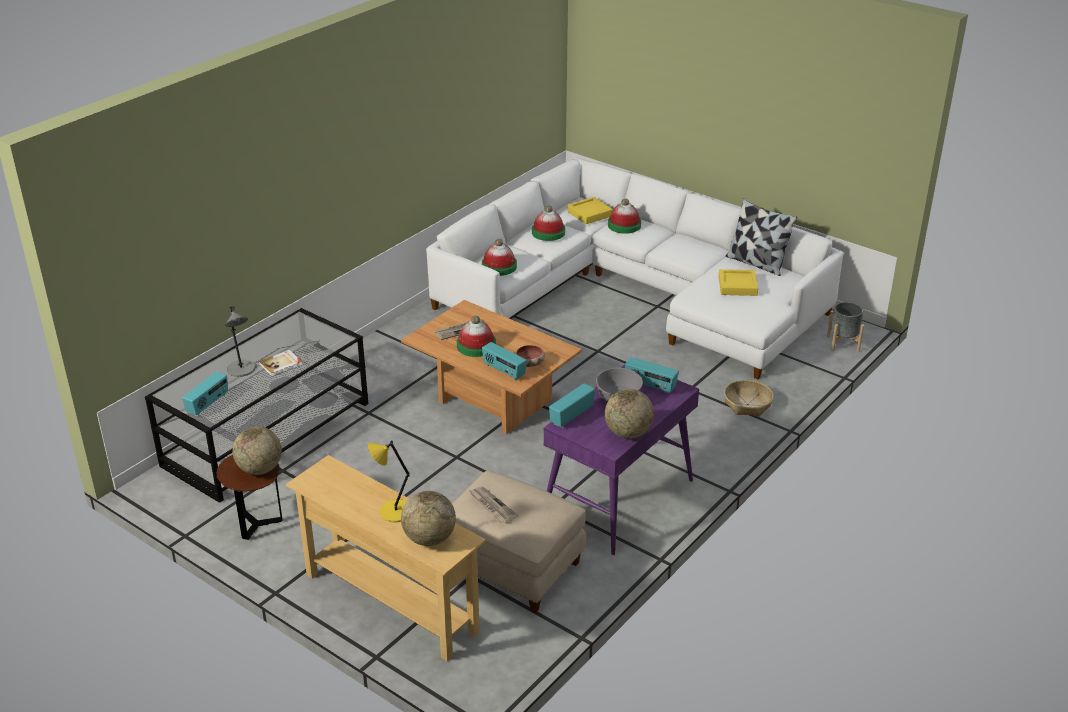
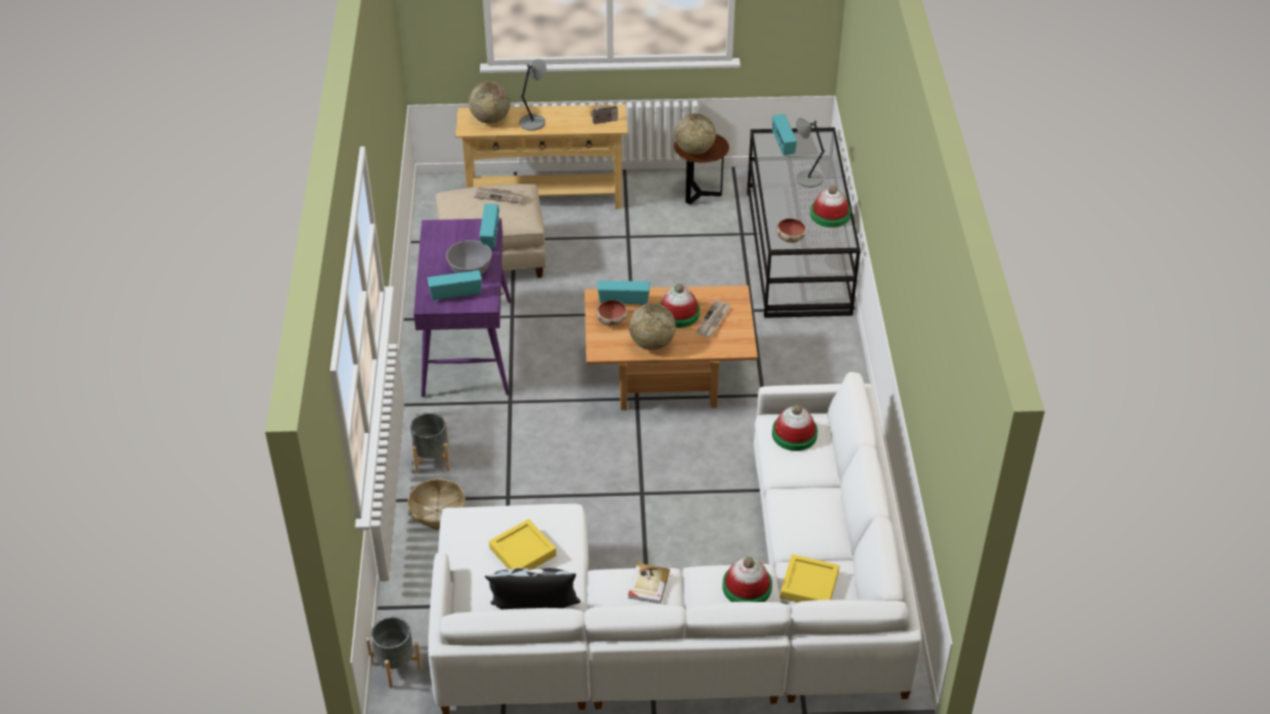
camera: 140 degrees right, 10 degrees up
book [259,350,302,377] -> book moved to [628,563,670,604]
yellow table lamp [368,440,410,522] -> grey table lamp [519,59,547,131]
hat [532,205,565,241] -> hat moved to [810,185,851,228]
globe [605,389,654,438] -> globe moved to [629,303,676,350]
none -> grey planter [410,413,450,474]
none -> radio [590,103,618,124]
none -> bowl [776,218,806,243]

